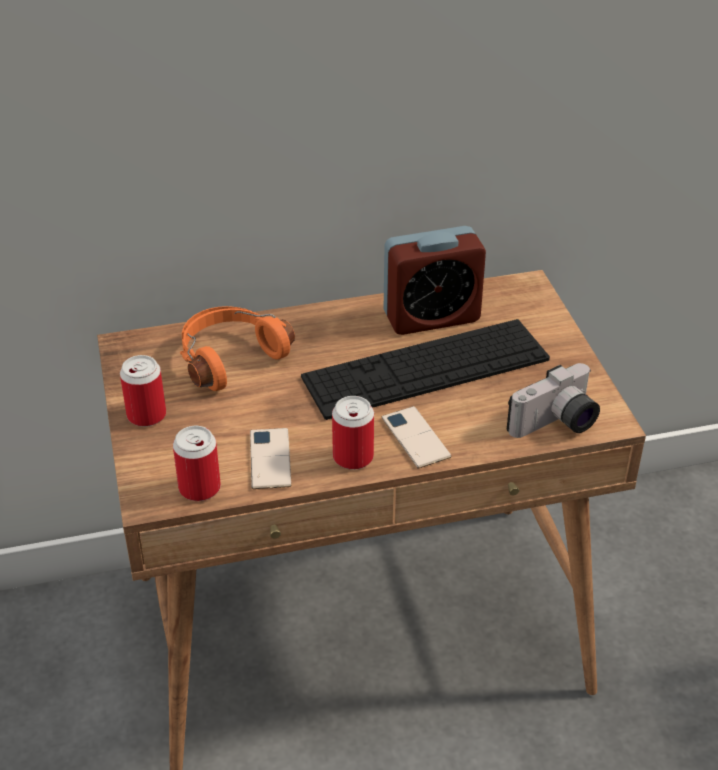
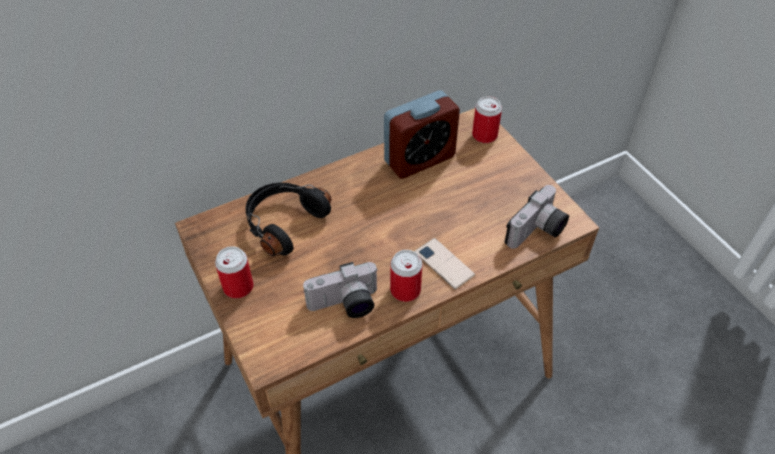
camera: 15 degrees left, 10 degrees up
can [173,426,221,501] -> can moved to [472,96,502,143]
orange headphones [180,306,295,391] -> black headphones [245,183,331,256]
phone [250,428,291,489] -> camera [303,262,379,318]
keyboard [301,319,550,420] -> none

